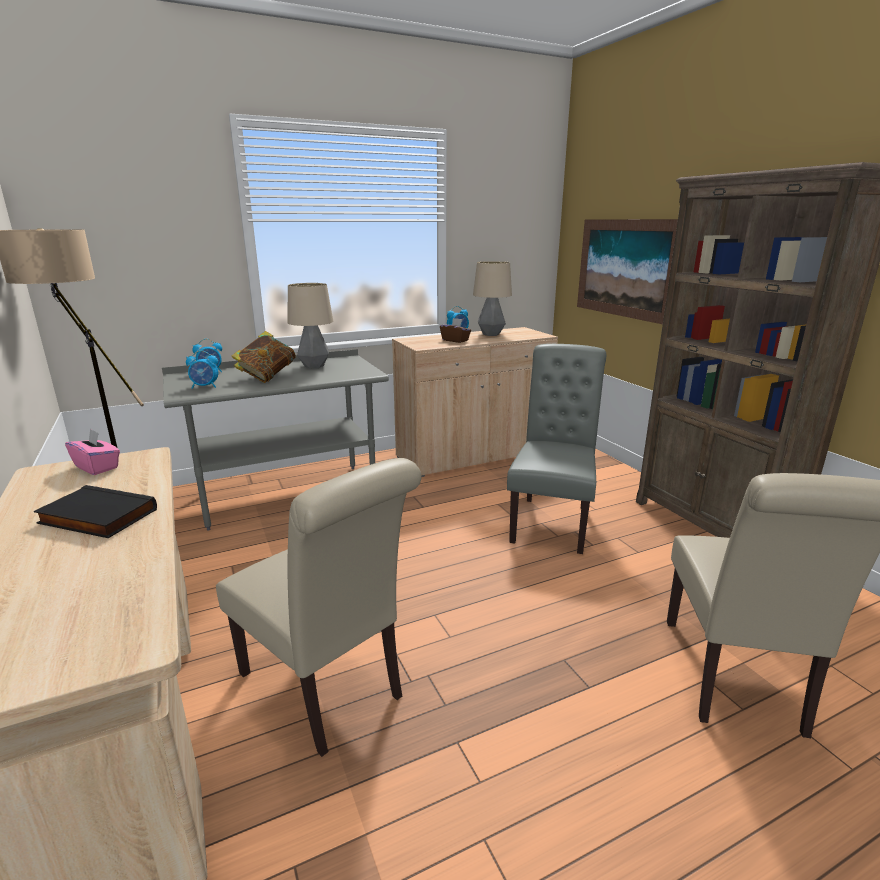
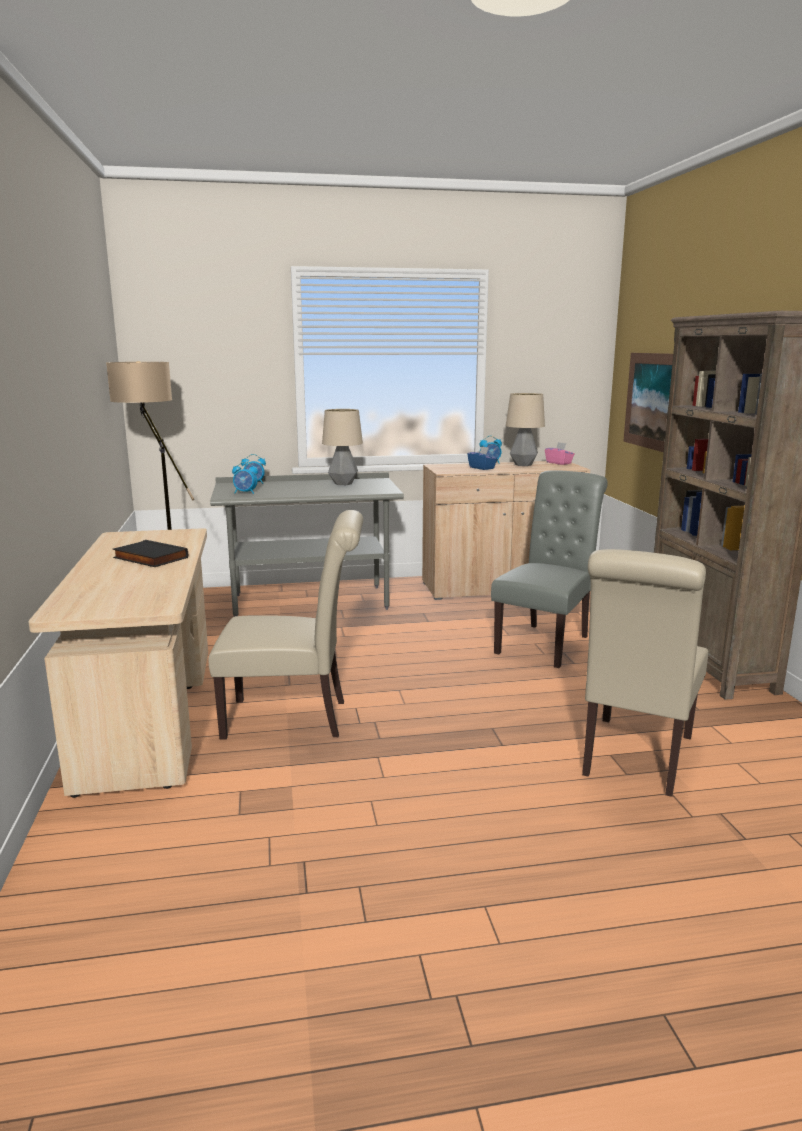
camera: 15 degrees right, 5 degrees down
pink tissue box [65,428,120,475] -> pink tissue box moved to [545,442,575,465]
beige chair [216,458,421,757] -> beige chair turned 60 degrees counterclockwise [209,510,363,740]
book [232,331,296,383] -> none
brown tissue box [440,318,471,343] -> blue tissue box [467,446,497,470]

